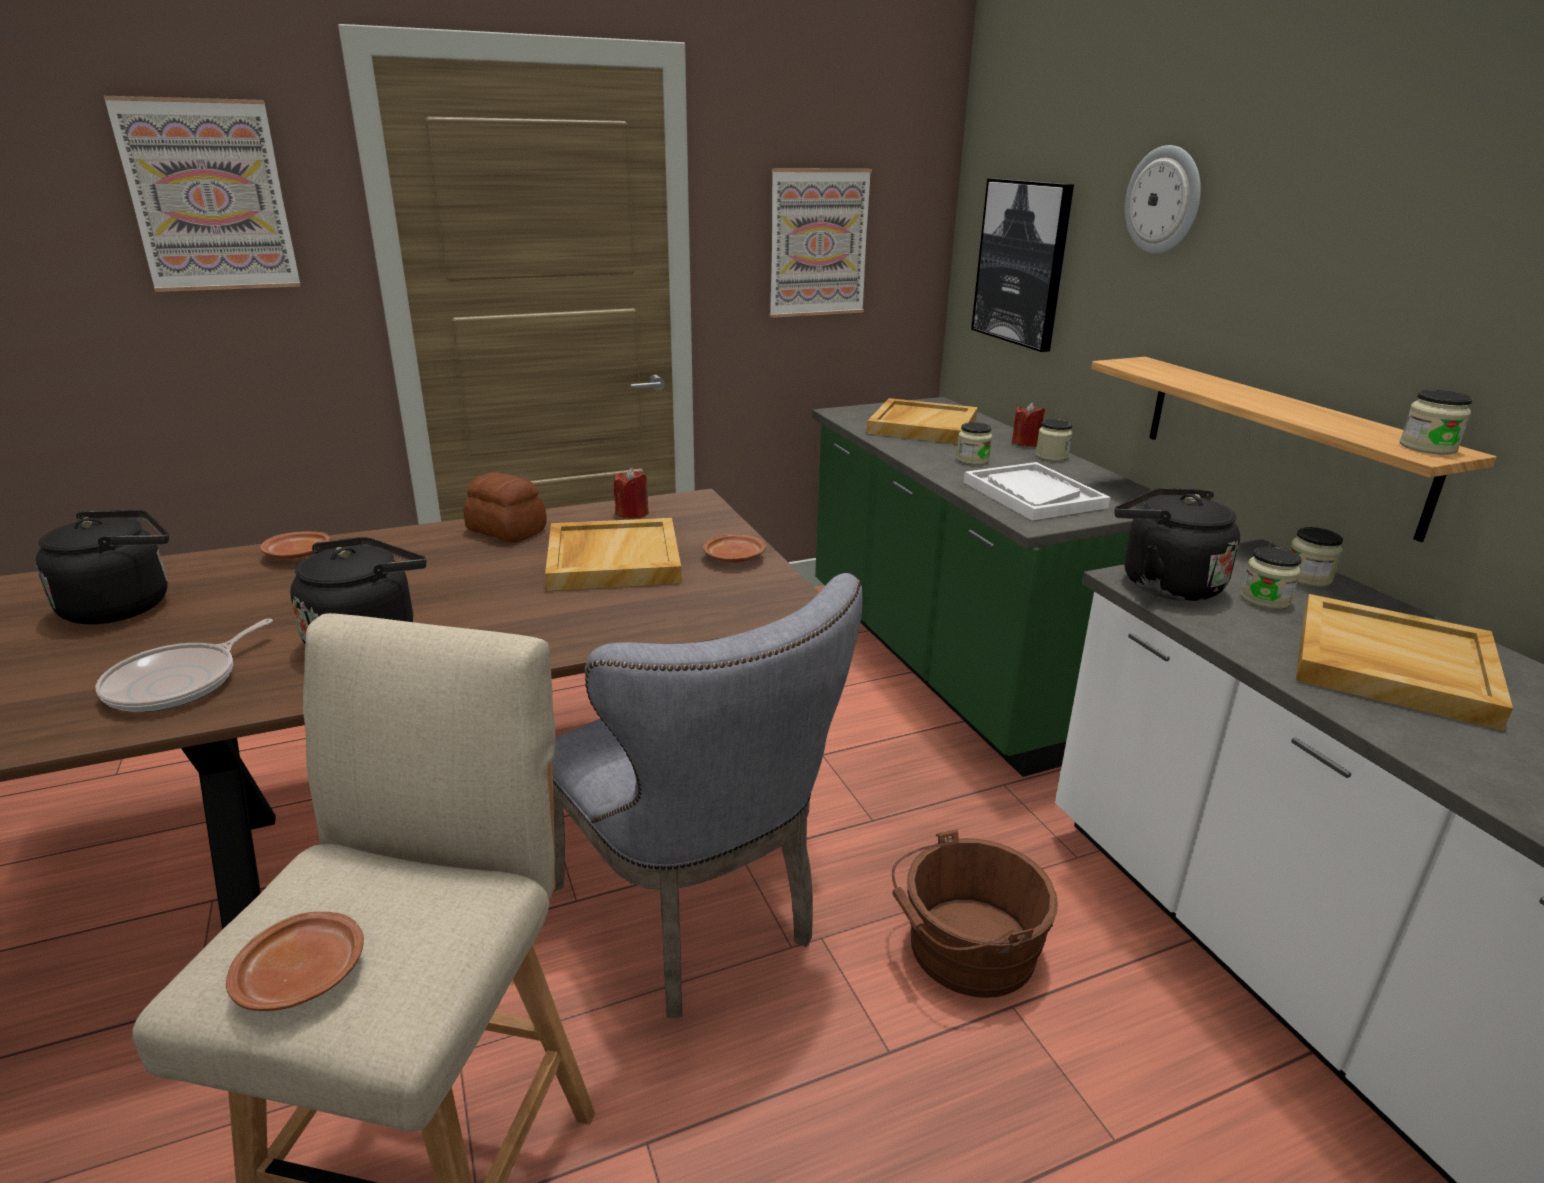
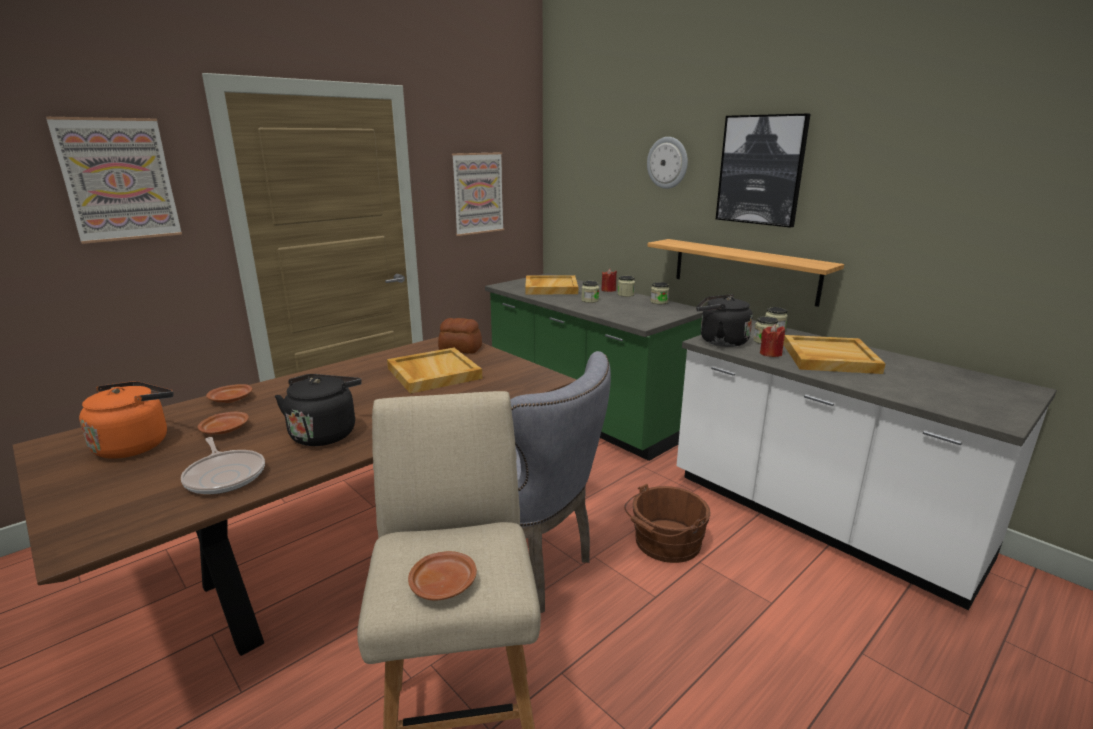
camera: 20 degrees left, 5 degrees down
black kettle [35,510,169,625] -> orange kettle [79,381,173,459]
frying pan [96,619,273,712] -> frying pan turned 45 degrees counterclockwise [181,437,265,494]
bread [463,472,547,543] -> bread moved to [438,318,482,354]
red candle [614,468,649,519] -> red candle moved to [760,324,785,357]
brown plate [703,534,766,563] -> brown plate moved to [198,412,249,434]
white tray [964,462,1111,521] -> none
picture [971,178,1074,352] -> picture moved to [716,114,810,228]
jar [1400,390,1472,455] -> jar moved to [650,282,669,304]

